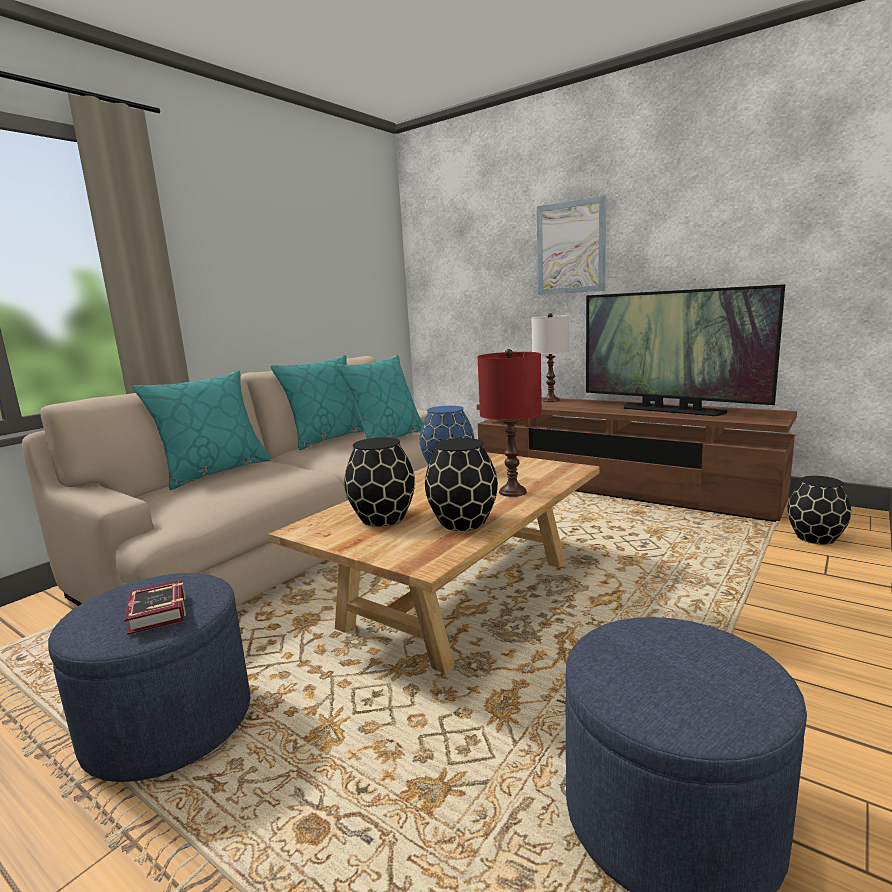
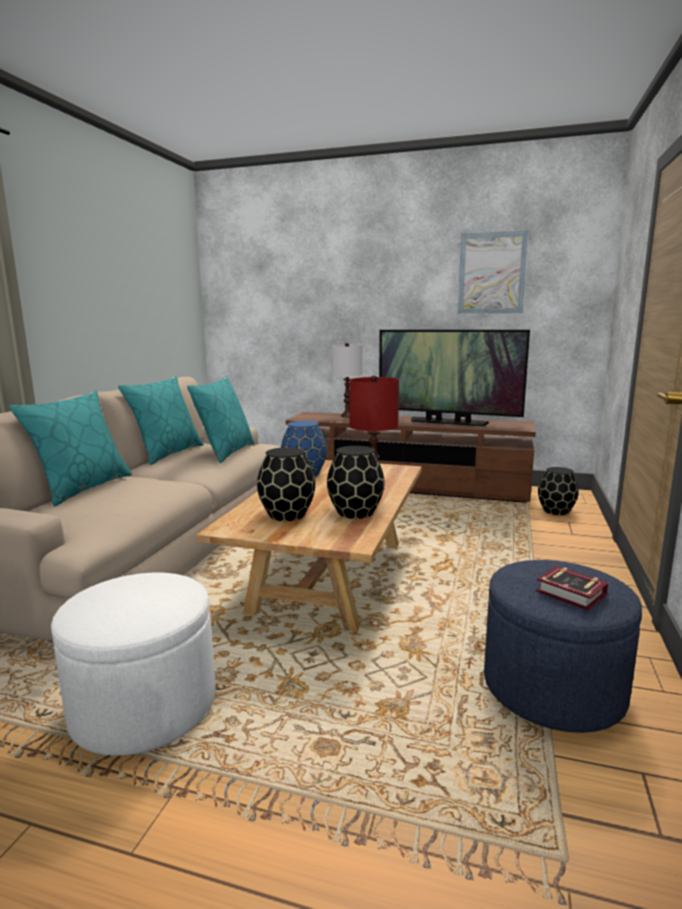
camera: 20 degrees left, 0 degrees up
blue ottoman [48,573,250,782] -> white ottoman [51,573,216,756]
book [124,580,186,635] -> book moved to [536,566,608,611]
picture [537,196,606,295] -> picture moved to [458,230,528,314]

